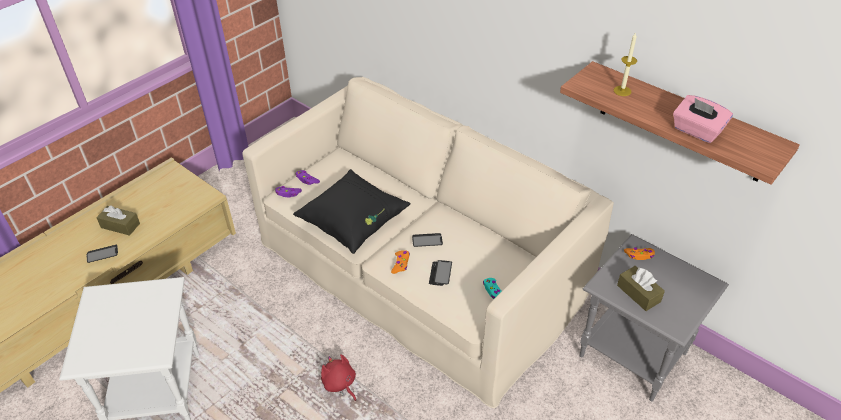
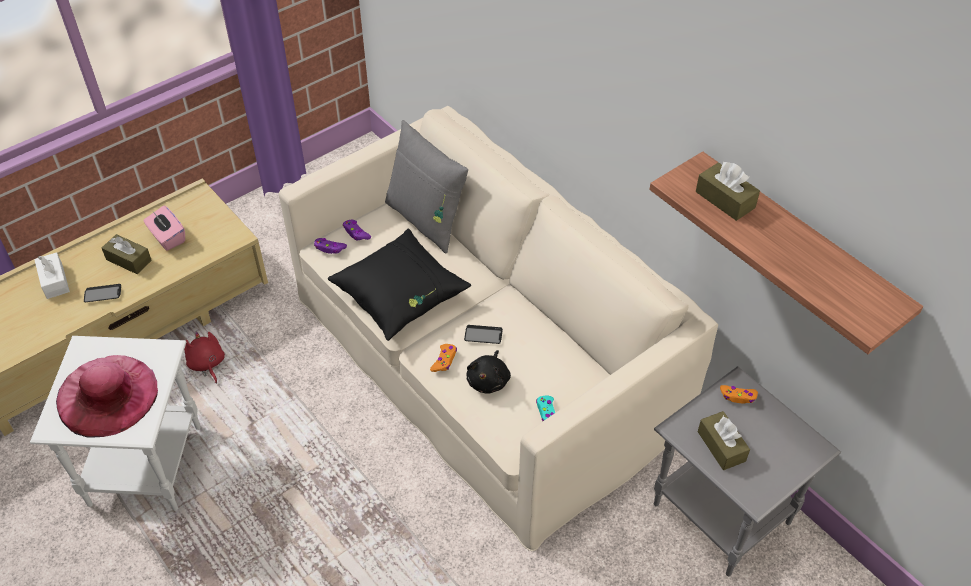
camera: 10 degrees right, 5 degrees up
red plush toy [321,354,356,401] -> red plush toy moved to [184,332,225,384]
phone [429,260,452,286] -> black plush toy [467,350,511,394]
candle [614,32,637,96] -> brown tissue box [696,162,760,221]
pink tissue box [673,95,733,143] -> pink tissue box moved to [144,205,185,251]
none -> white tissue box [34,252,70,299]
none -> pink hat [56,355,158,438]
none -> grey pillow [385,120,468,253]

